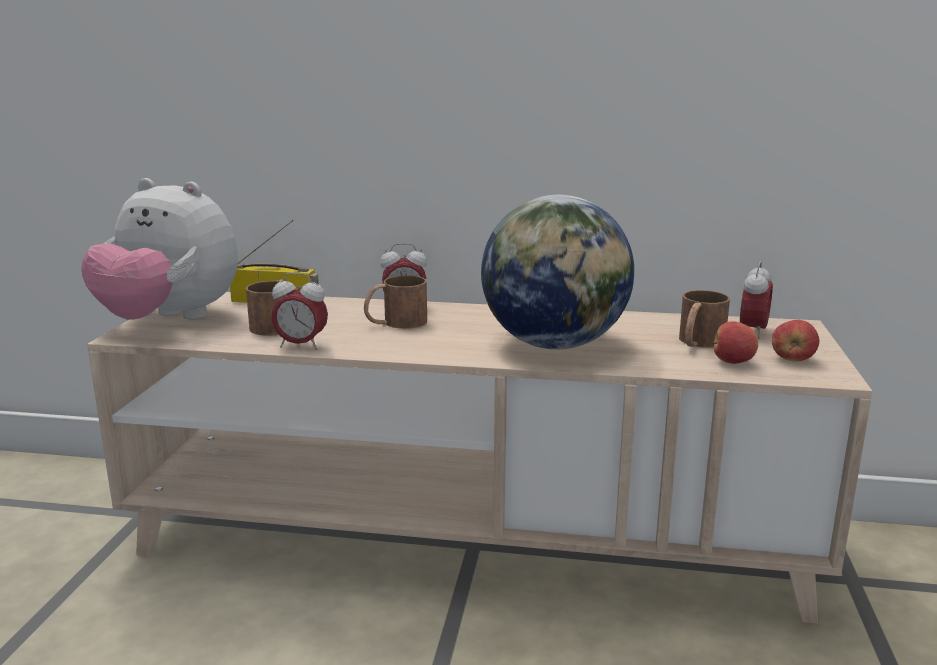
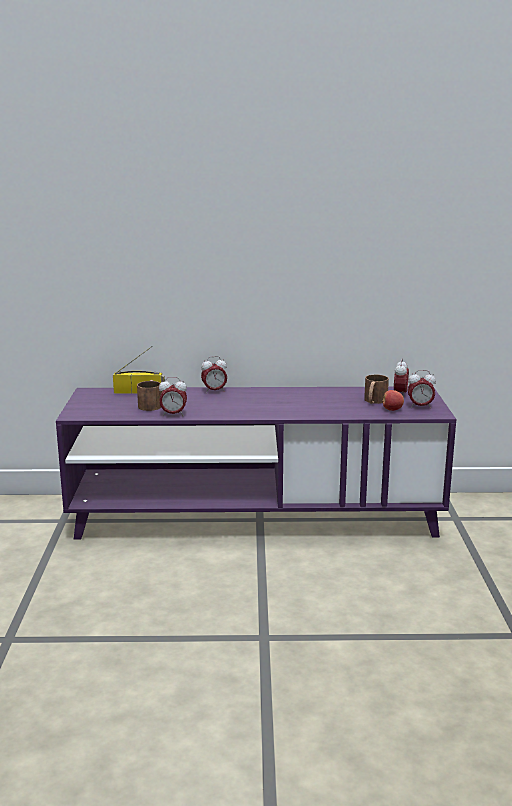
camera: 10 degrees left, 0 degrees up
plush toy [81,178,238,320] -> none
beige tv stand [87,292,873,624] -> purple tv stand [56,387,456,540]
brown mug [364,275,427,329] -> none
globe [481,195,634,349] -> none
apple [772,320,819,362] -> alarm clock [408,370,436,409]

